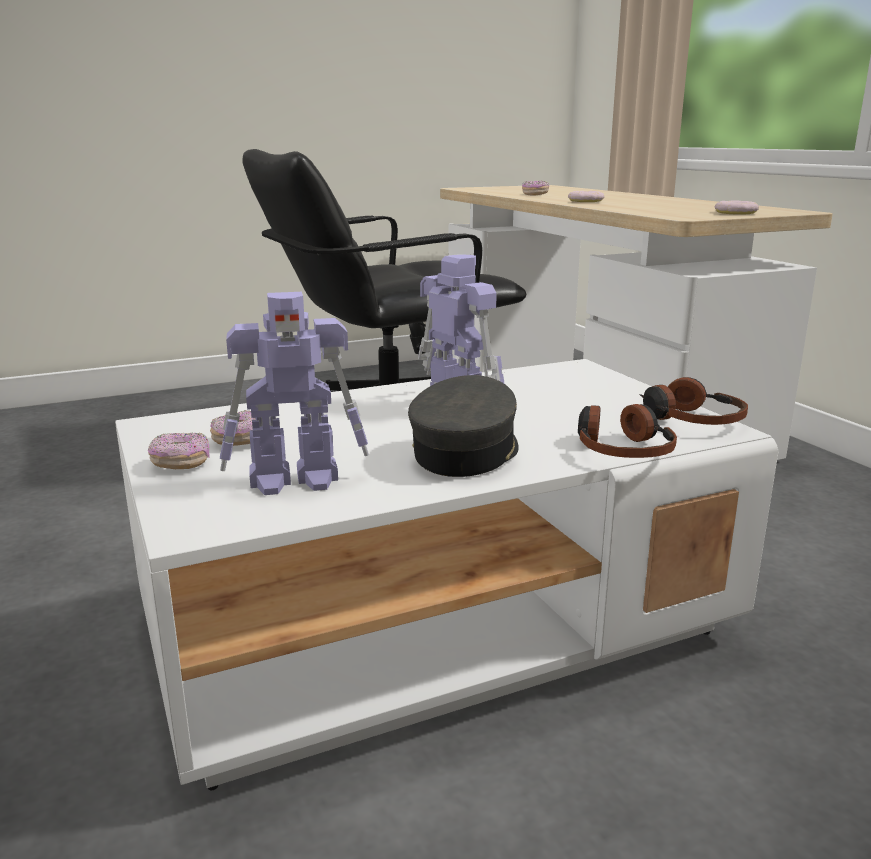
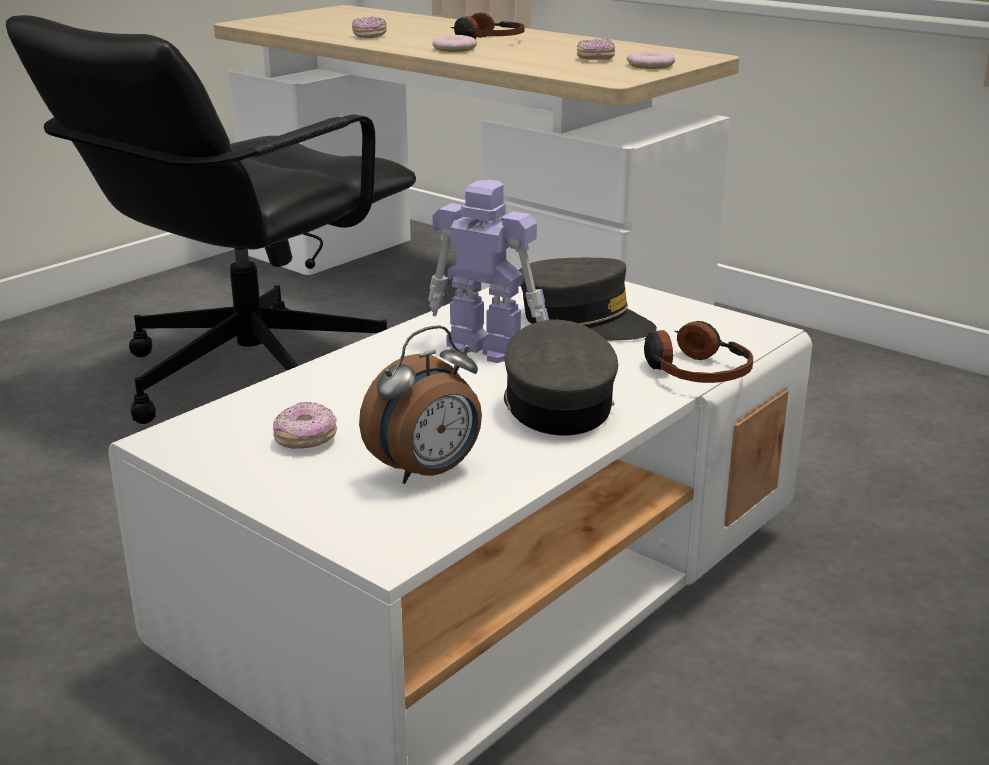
camera: 25 degrees left, 5 degrees up
donut [148,433,210,469] -> donut moved to [577,38,615,60]
toy robot [220,292,369,495] -> alarm clock [359,325,482,484]
headphones [639,377,748,425] -> headphones moved to [450,12,525,39]
none -> grey cap [519,258,657,341]

